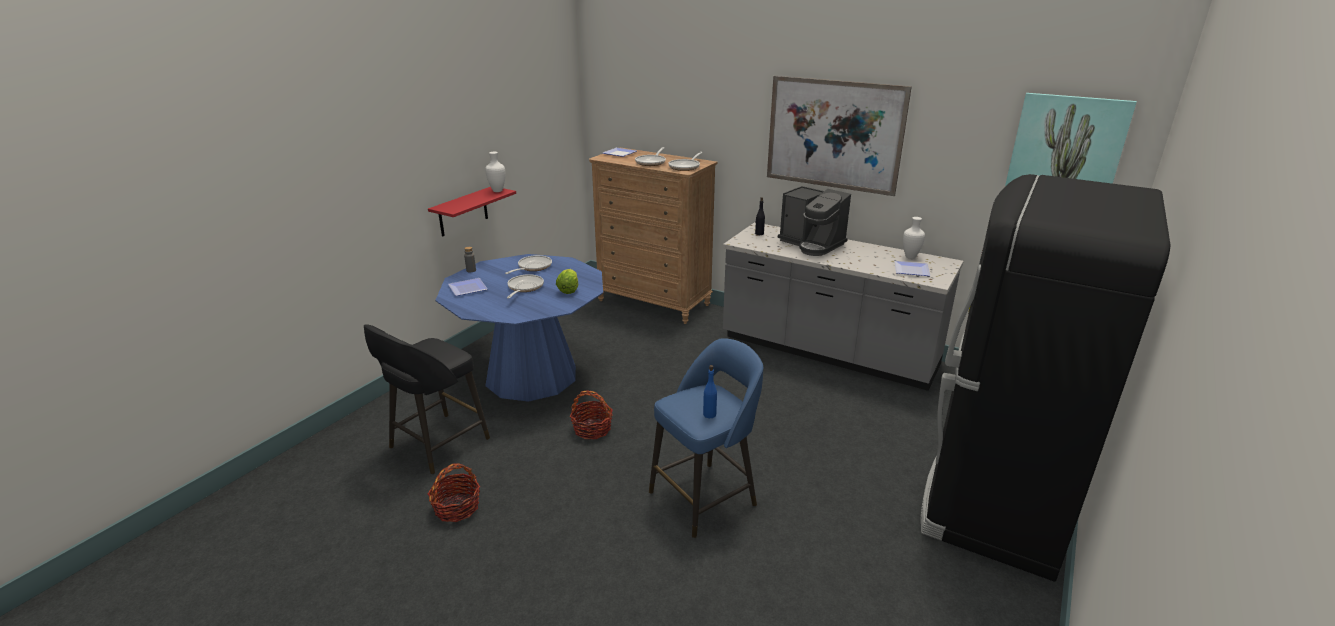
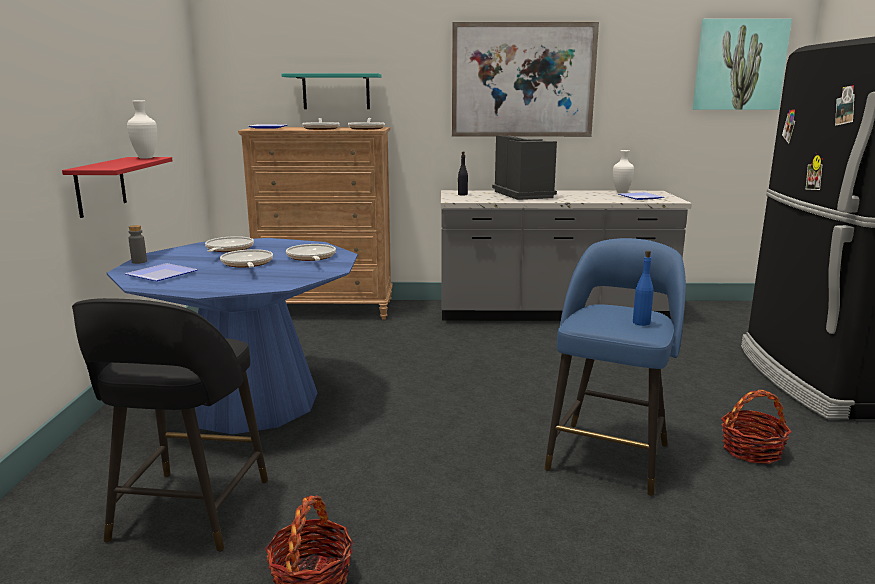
camera: 30 degrees left, 10 degrees down
lettuce [556,269,578,294] -> frying pan [286,244,336,261]
basket [570,390,613,439] -> basket moved to [721,390,791,464]
coffee machine [778,186,851,256] -> coffee machine turned 120 degrees counterclockwise [492,135,557,200]
none -> turquoise shelf [281,73,382,109]

